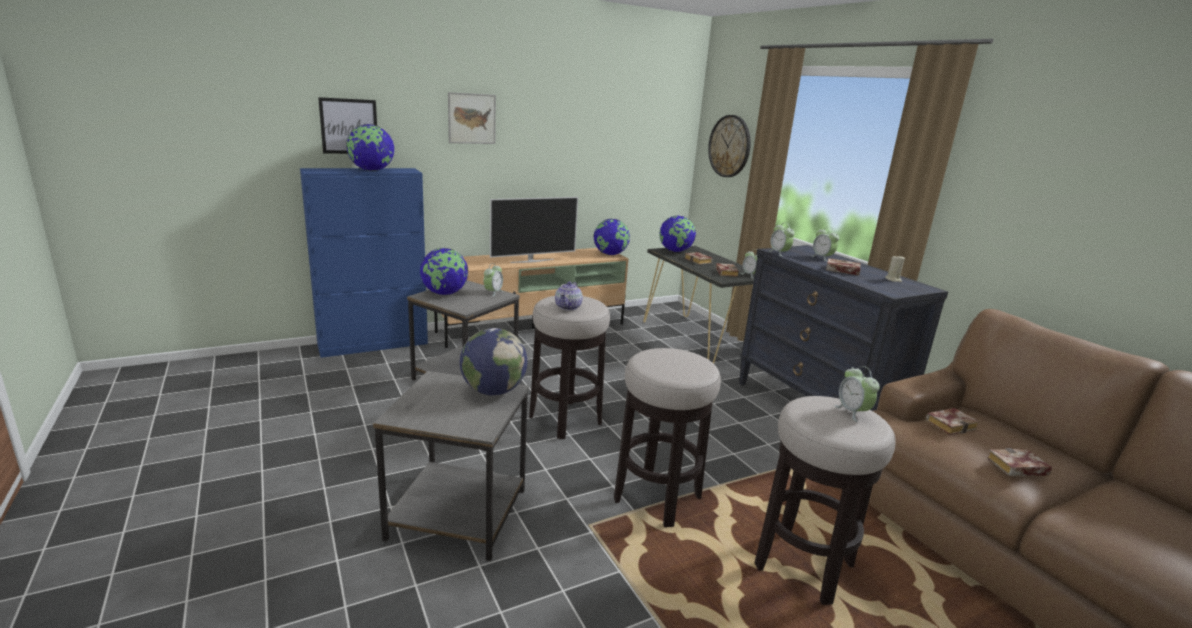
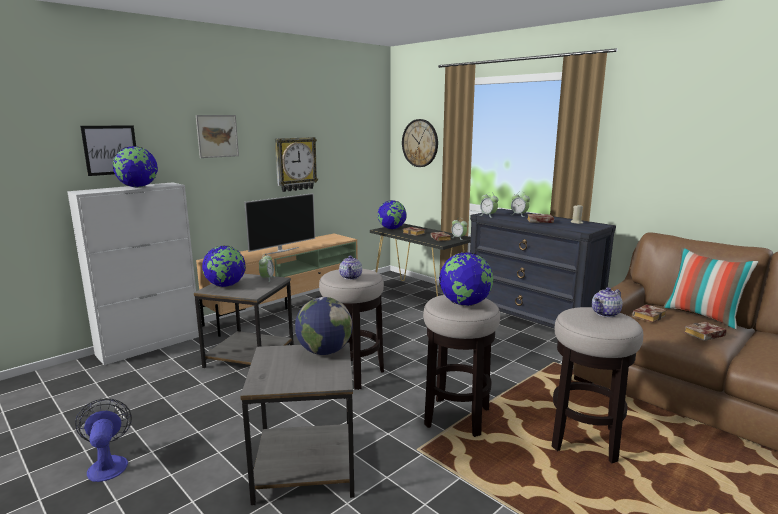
camera: 15 degrees left, 5 degrees down
blue cabinet [300,168,428,358] -> white cabinet [67,182,199,365]
globe [593,219,630,255] -> globe moved to [439,252,493,306]
alarm clock [835,366,880,422] -> teapot [592,287,623,317]
none -> fan [75,398,132,482]
none -> wall clock [275,137,318,192]
none -> pillow [663,248,759,329]

